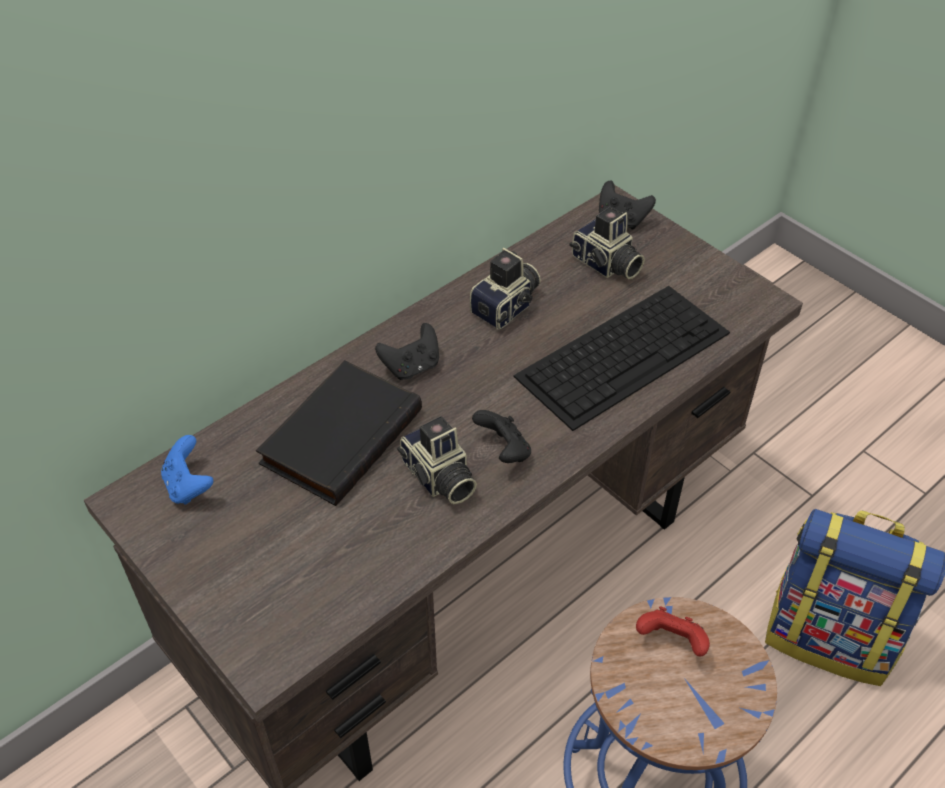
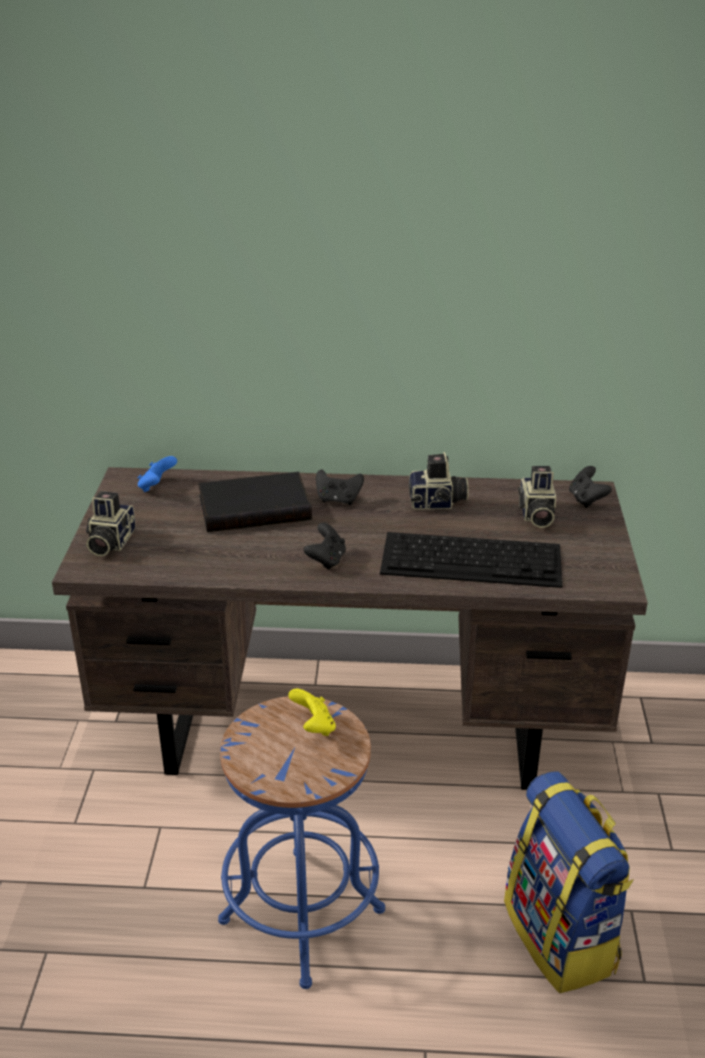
camera: 45 degrees right, 15 degrees down
camera [397,416,477,504] -> camera moved to [86,491,136,556]
red game controller [636,606,710,656] -> yellow game controller [288,688,336,736]

